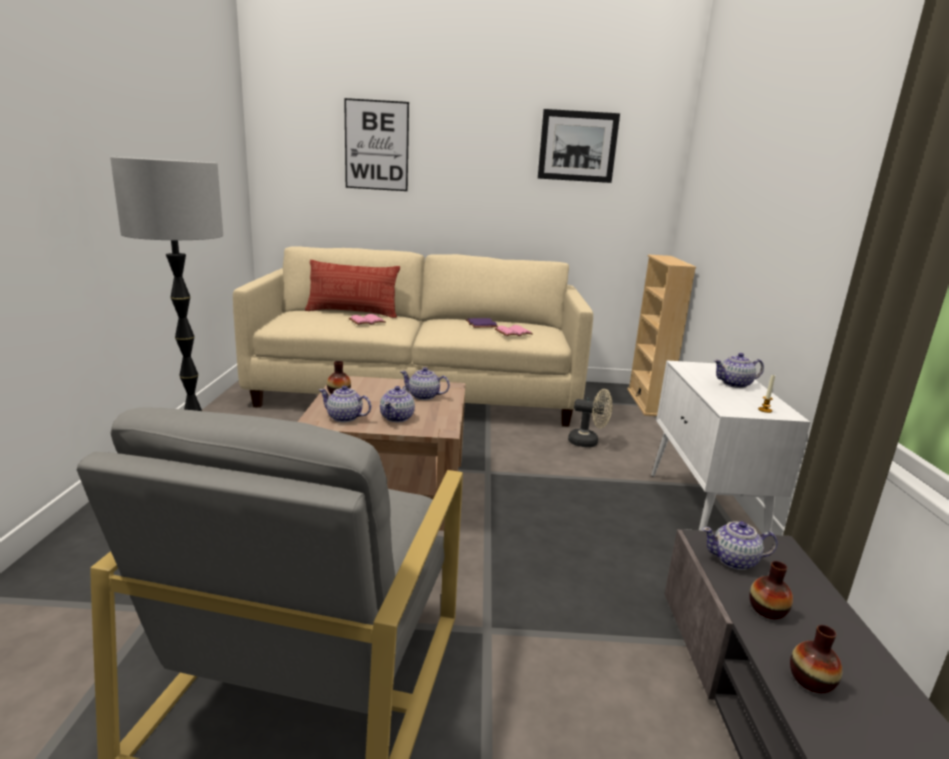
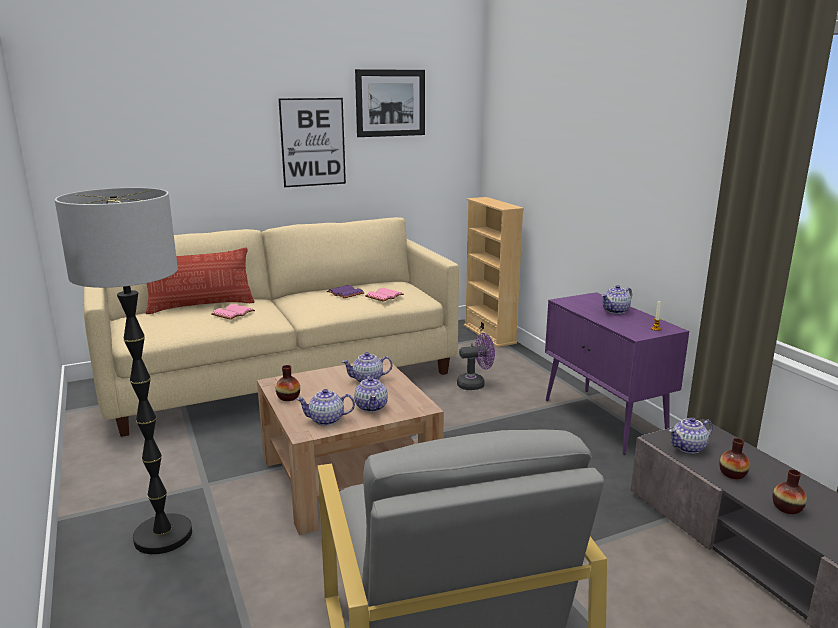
camera: 25 degrees left, 0 degrees up
picture [344,98,409,191] -> picture moved to [278,98,346,187]
beige fan [568,389,612,447] -> purple fan [457,333,495,390]
white cabinet [651,360,810,533] -> purple cabinet [545,292,689,455]

